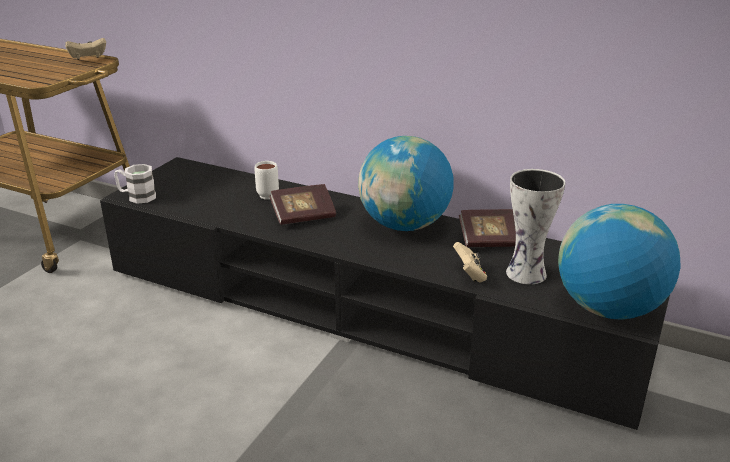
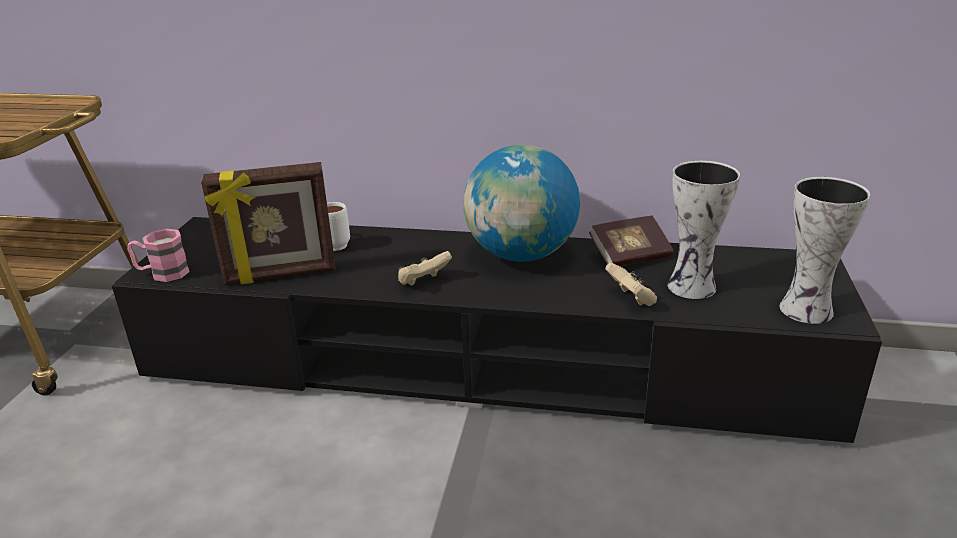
camera: 15 degrees left, 0 degrees up
beige game controller [65,38,106,60] -> beige game controller moved to [398,251,452,286]
white mug [114,164,156,204] -> pink mug [127,229,190,282]
book [269,184,336,225] -> none
globe [558,204,681,320] -> vase [780,177,870,324]
none -> picture frame [201,162,336,285]

